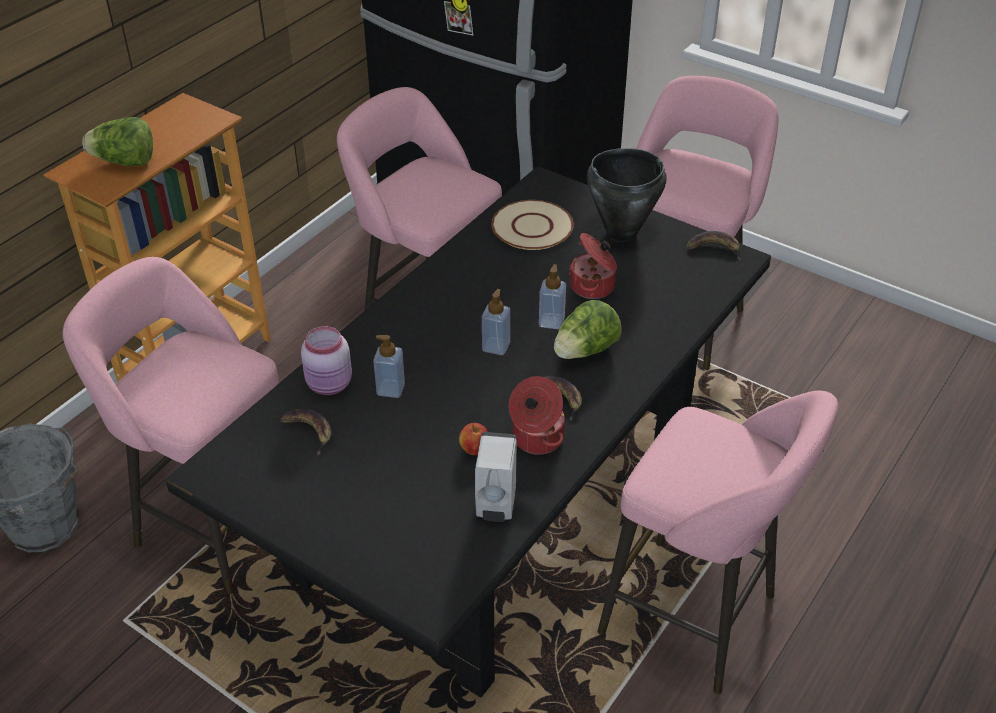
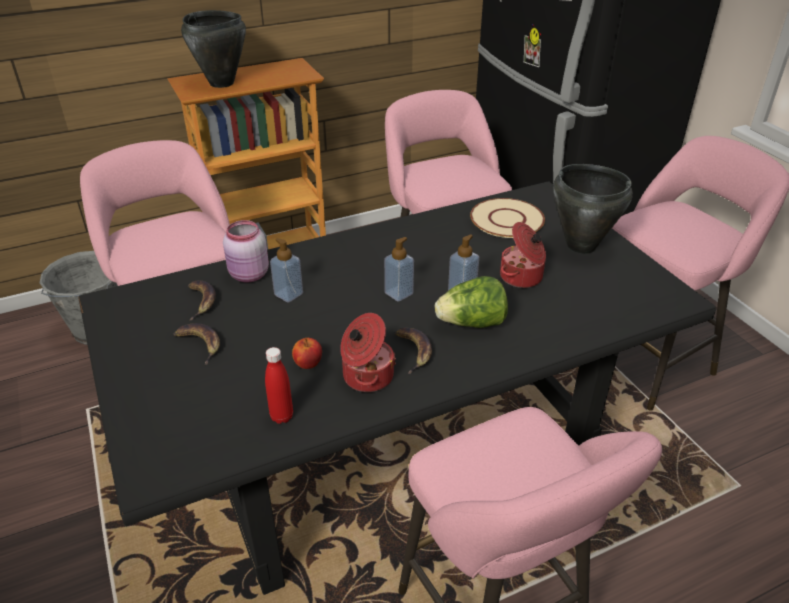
camera: 30 degrees right, 5 degrees down
lettuce [82,117,153,166] -> black cooking pot [181,10,246,88]
white soap dispenser [475,432,517,522] -> red bottle [265,347,293,424]
banana [687,231,740,260] -> banana moved to [173,323,220,365]

